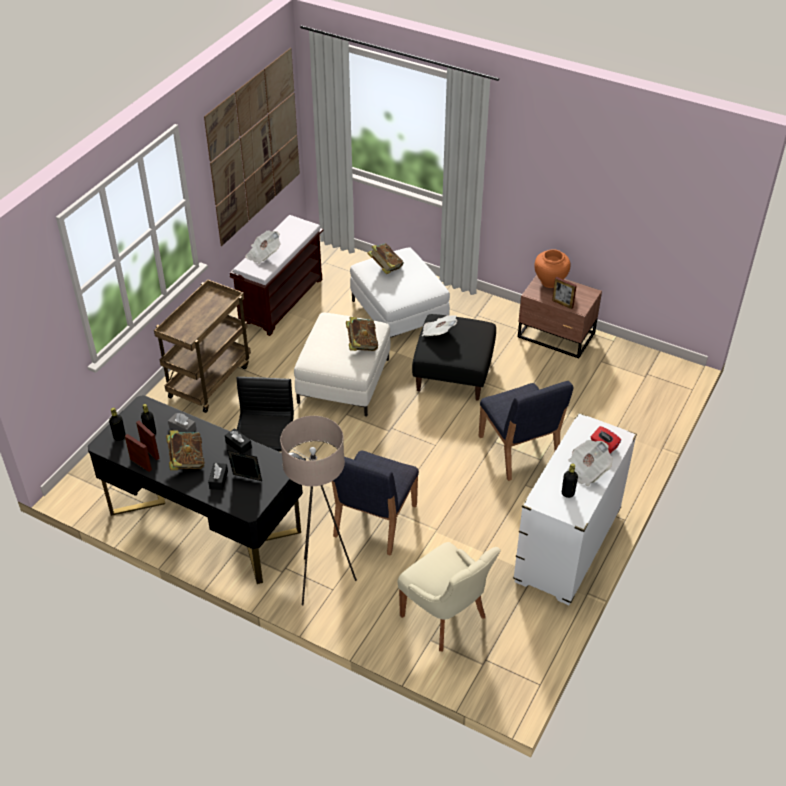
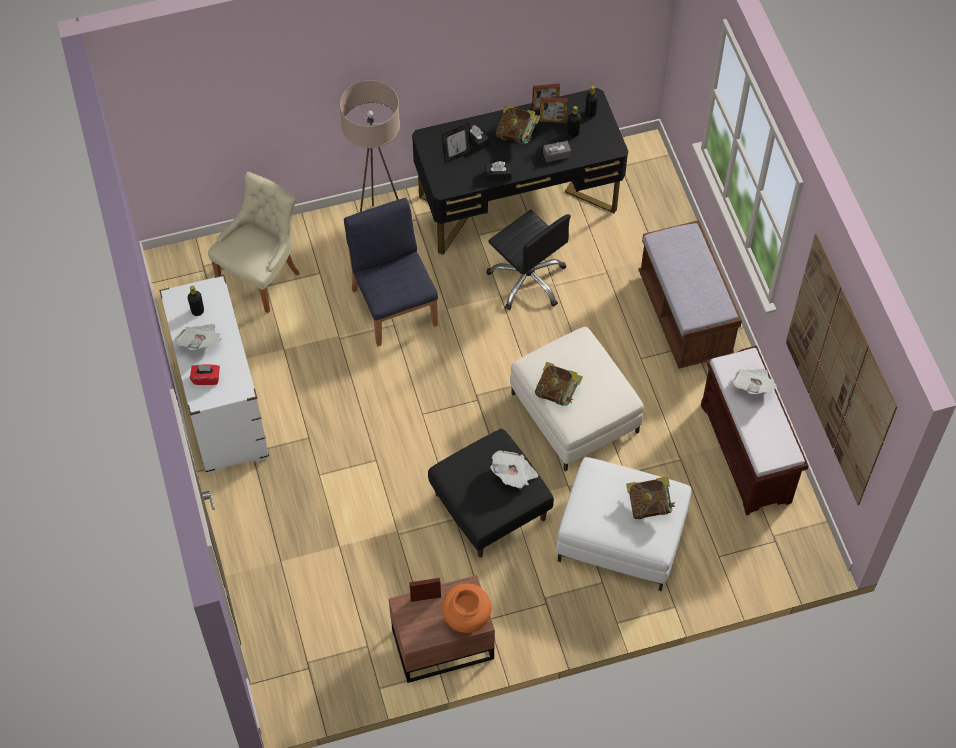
camera: 135 degrees right, 15 degrees up
brown cart [154,279,251,413] -> brown bench [638,220,742,369]
beige chair [398,542,501,651] -> beige chair turned 120 degrees clockwise [208,172,299,313]
blue chair [479,381,573,481] -> none

